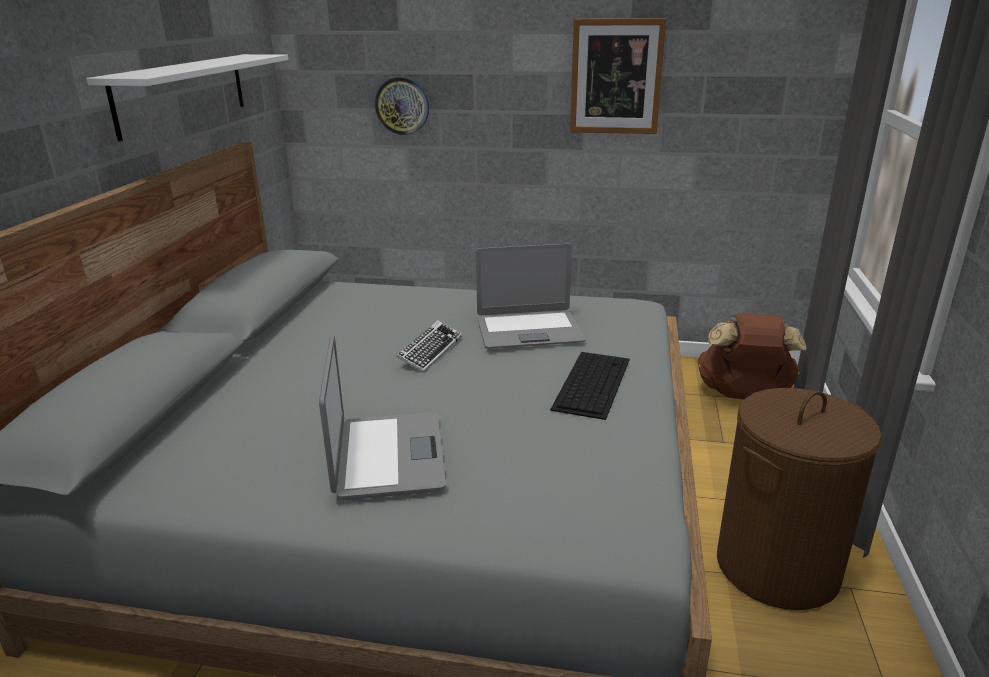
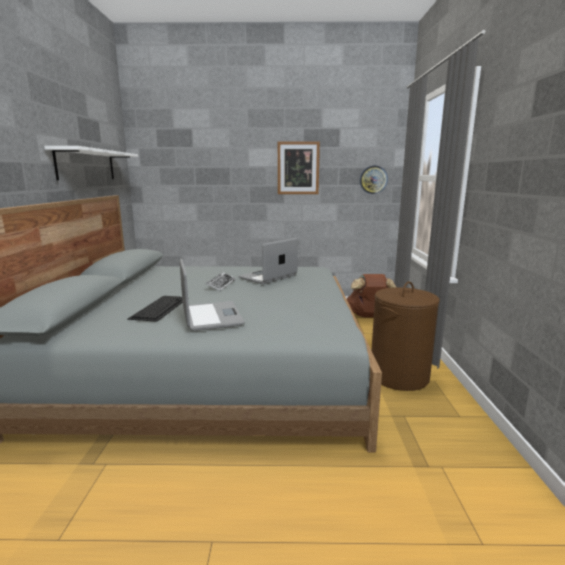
camera: 10 degrees left, 10 degrees down
wall clock [375,77,429,135] -> wall clock moved to [360,166,388,194]
laptop [476,244,586,348] -> laptop turned 150 degrees clockwise [238,238,298,284]
keyboard [550,352,630,420] -> keyboard moved to [127,296,189,322]

